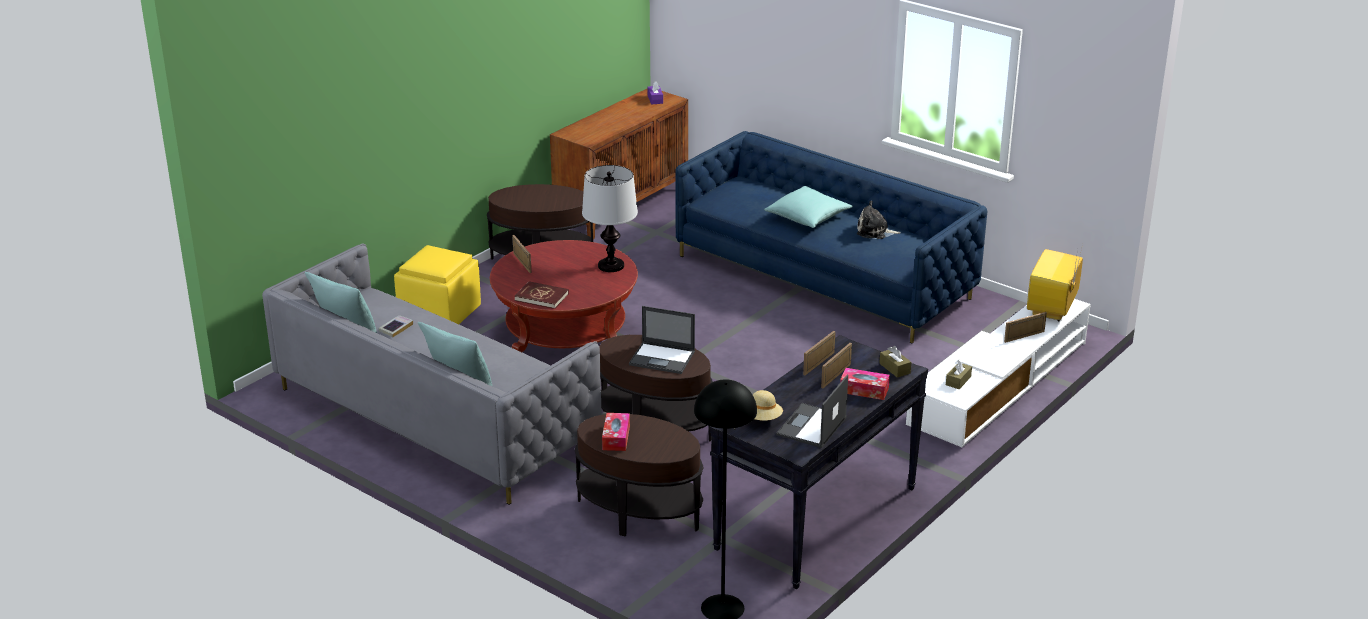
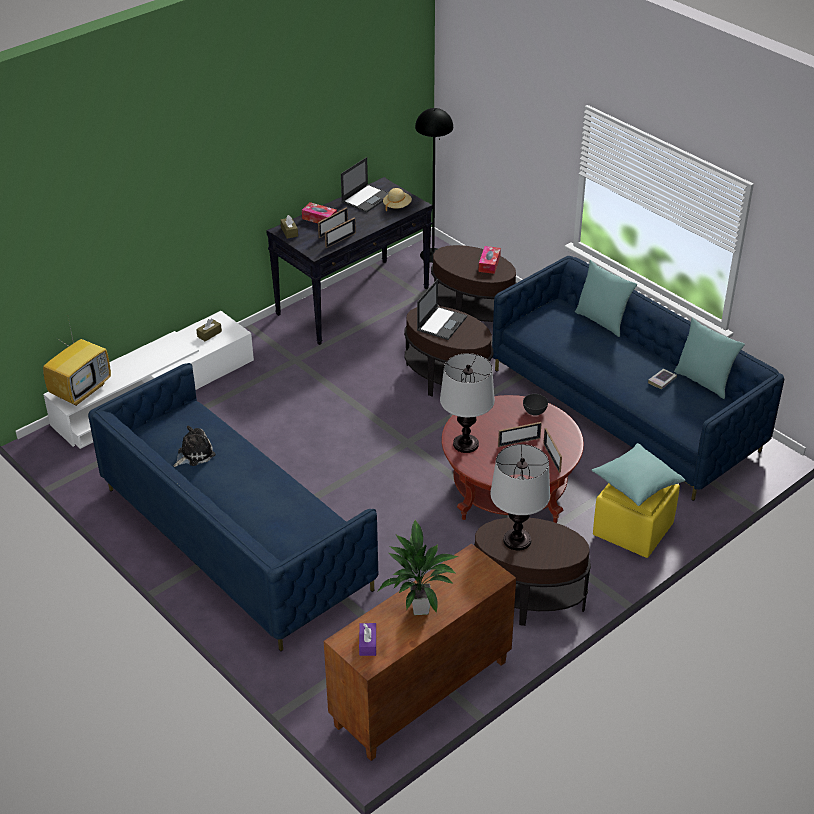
camera: 170 degrees left, 10 degrees up
grey sofa [262,244,602,505] -> blue sofa [492,256,785,501]
red book [515,281,569,309] -> grey bowl [523,394,548,416]
laptop [629,306,695,374] -> laptop turned 90 degrees clockwise [417,279,467,340]
turquoise pillow [764,186,853,228] -> turquoise pillow moved to [592,443,685,506]
plush toy [857,201,901,239] -> plush toy turned 60 degrees counterclockwise [174,426,216,467]
picture frame [1004,312,1047,343] -> picture frame moved to [498,422,542,447]
none -> potted plant [377,520,459,615]
none -> table lamp [490,444,550,550]

